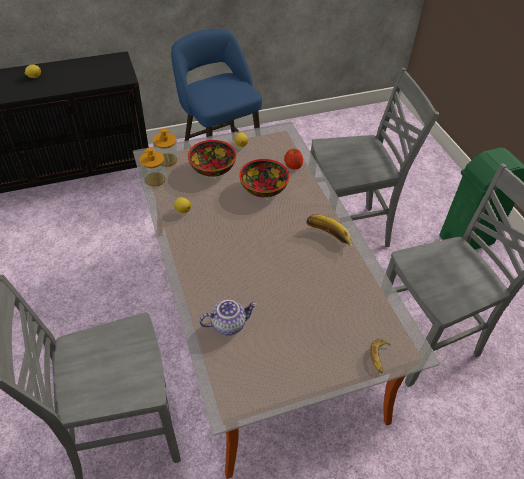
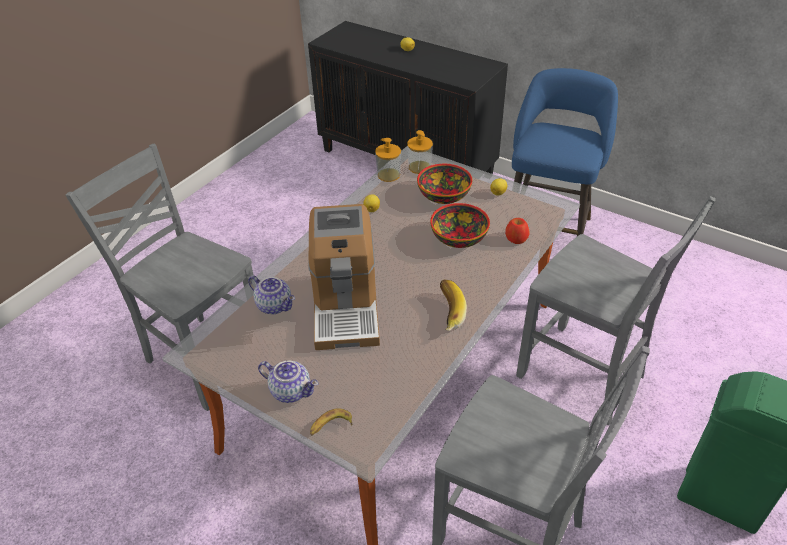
camera: 55 degrees right, 5 degrees down
none -> teapot [258,361,318,403]
none -> coffee machine [308,204,380,350]

